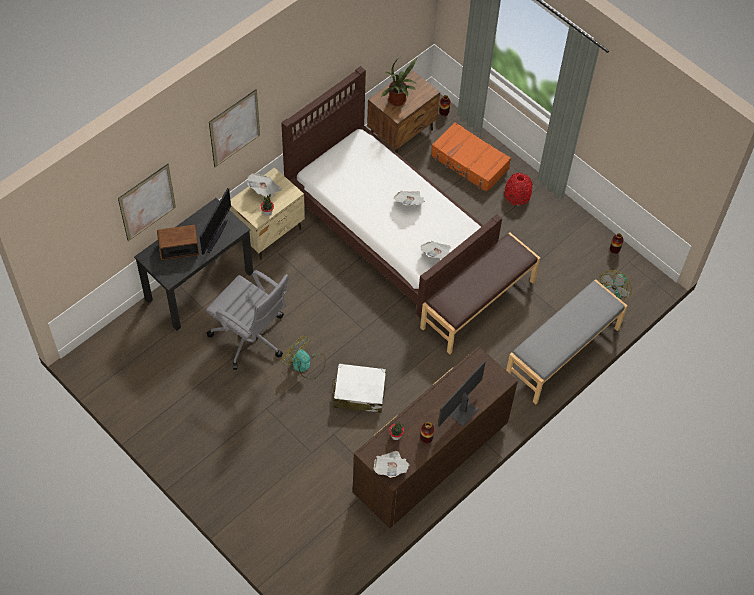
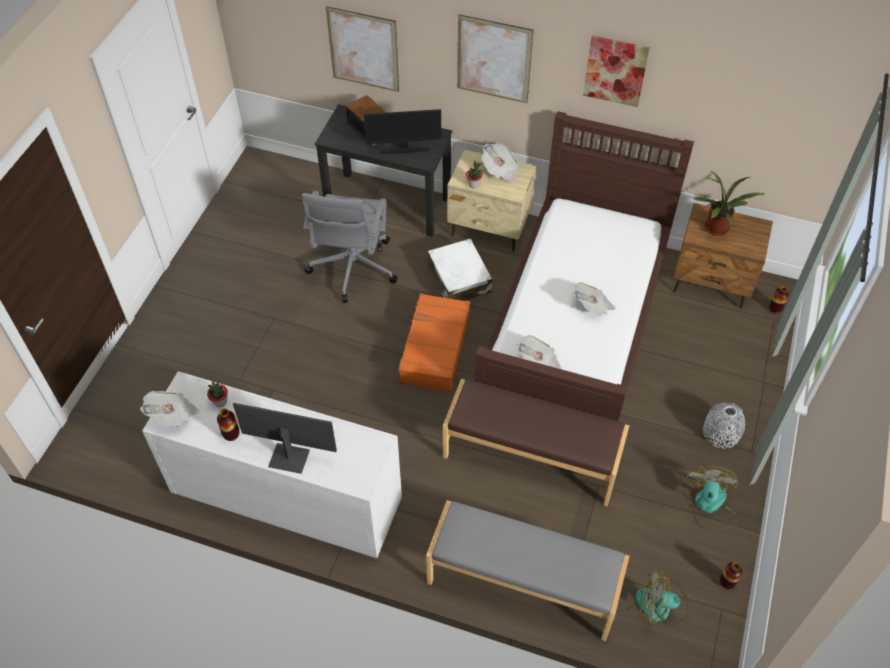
camera: 65 degrees right, 5 degrees down
fan [282,336,326,379] -> fan moved to [687,466,739,530]
white suitcase [332,364,386,413] -> white suitcase moved to [427,238,492,301]
brown dresser [353,346,518,528] -> white dresser [142,371,402,558]
orange suitcase [431,122,511,192] -> orange suitcase moved to [397,293,470,392]
red vase [505,173,533,206] -> grey vase [703,403,745,449]
none -> picture [583,36,650,107]

